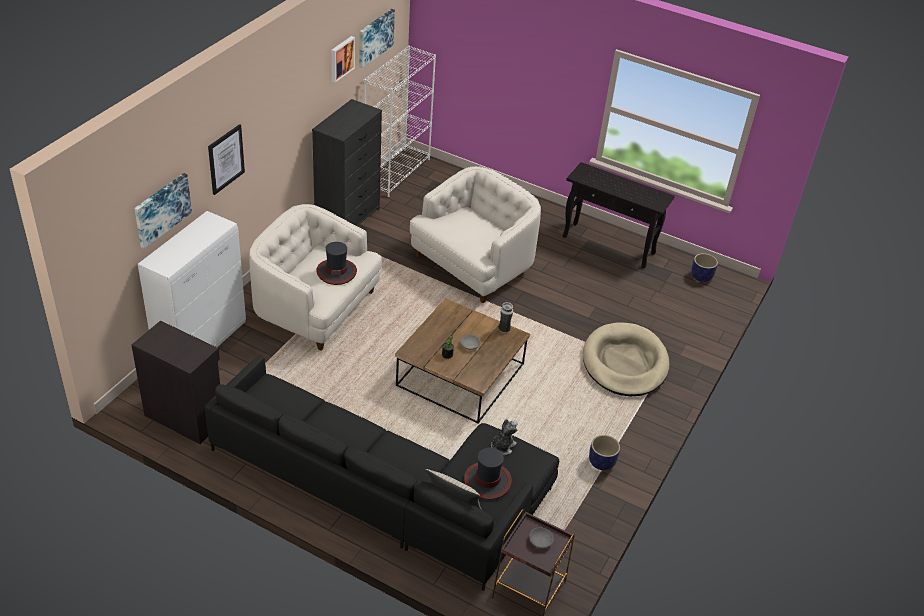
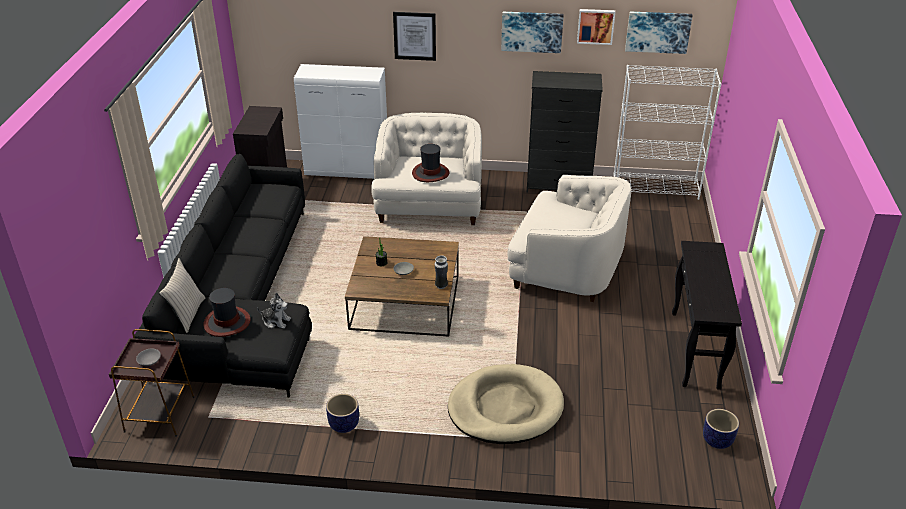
camera: 70 degrees right, 5 degrees down
picture [134,173,192,249] -> picture moved to [501,12,564,53]

